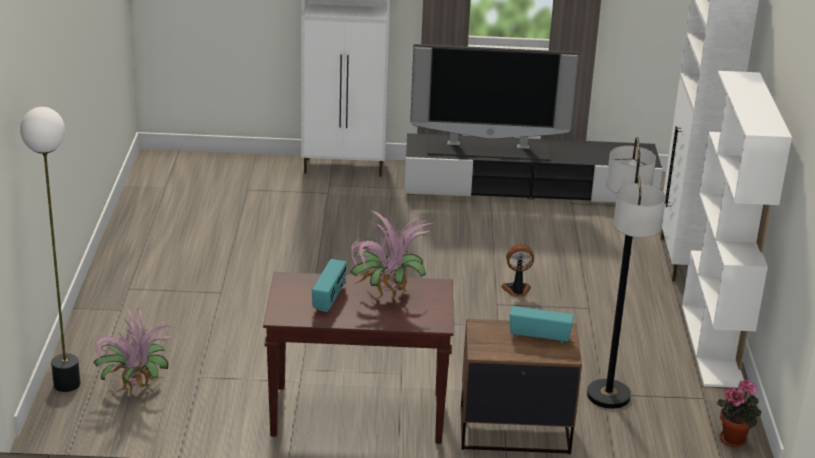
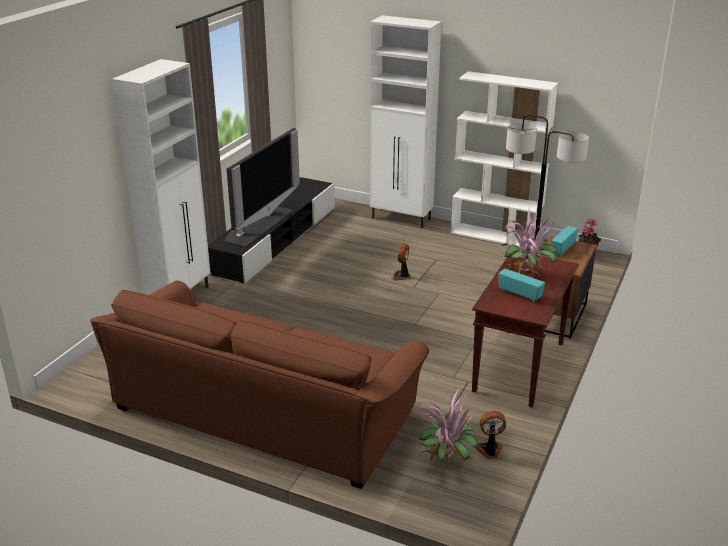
camera: 65 degrees left, 0 degrees up
floor lamp [20,107,80,392] -> none
none -> brown sofa [90,280,429,489]
none -> fan [475,411,506,458]

